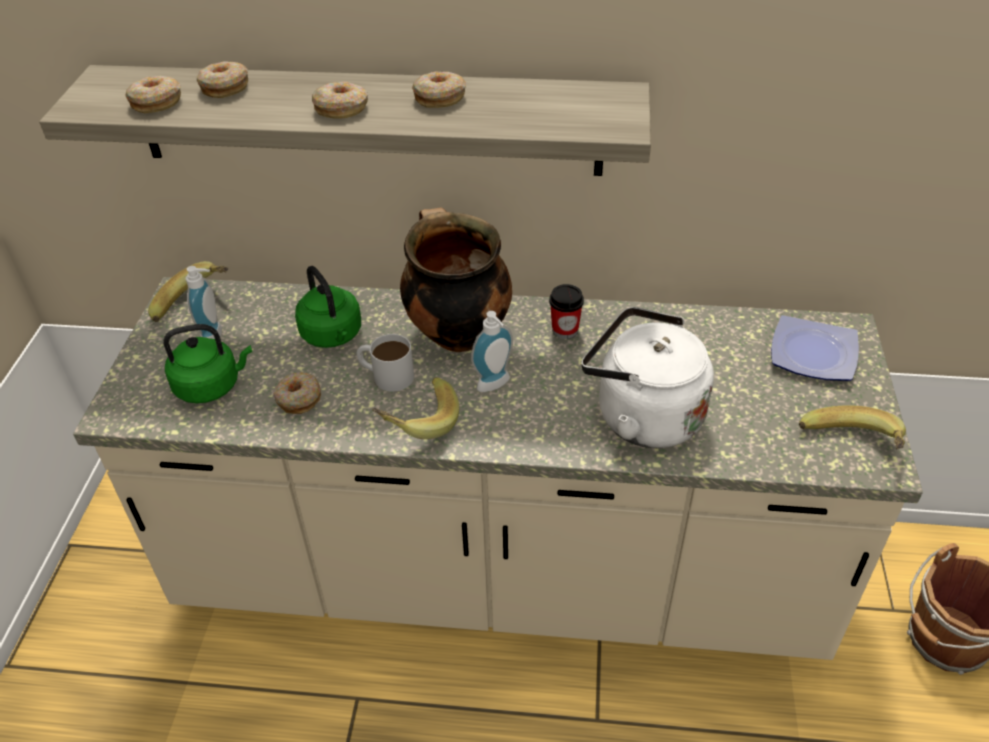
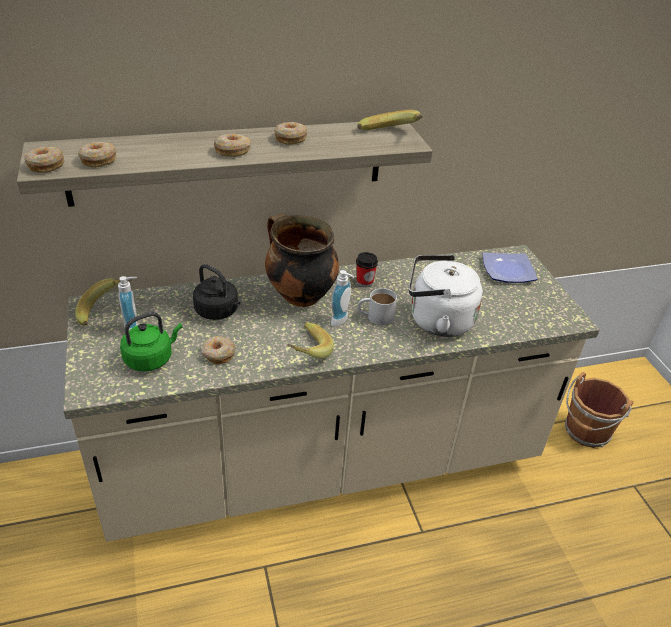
camera: 25 degrees left, 5 degrees down
donut [197,61,248,98] -> donut moved to [25,147,64,173]
green kettle [295,266,361,348] -> black kettle [193,264,240,320]
white mug [357,334,414,392] -> white mug moved to [357,288,397,326]
banana [799,405,906,450] -> banana moved to [357,110,423,130]

